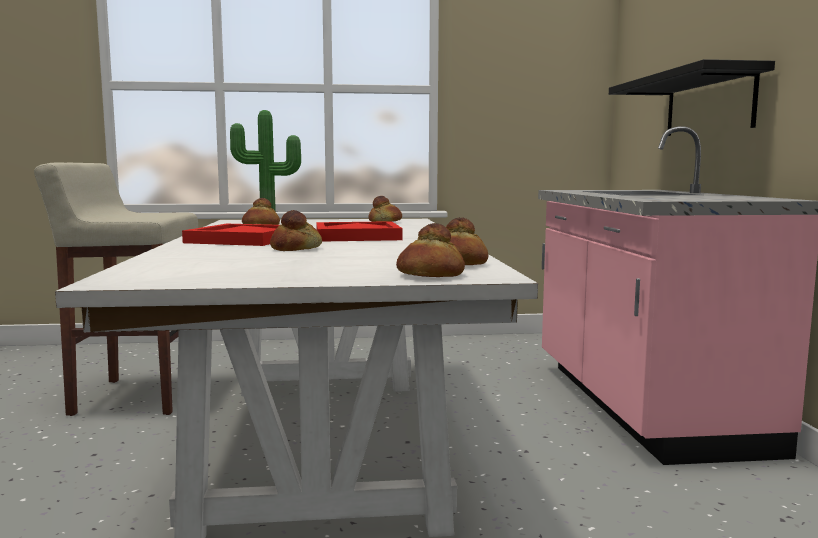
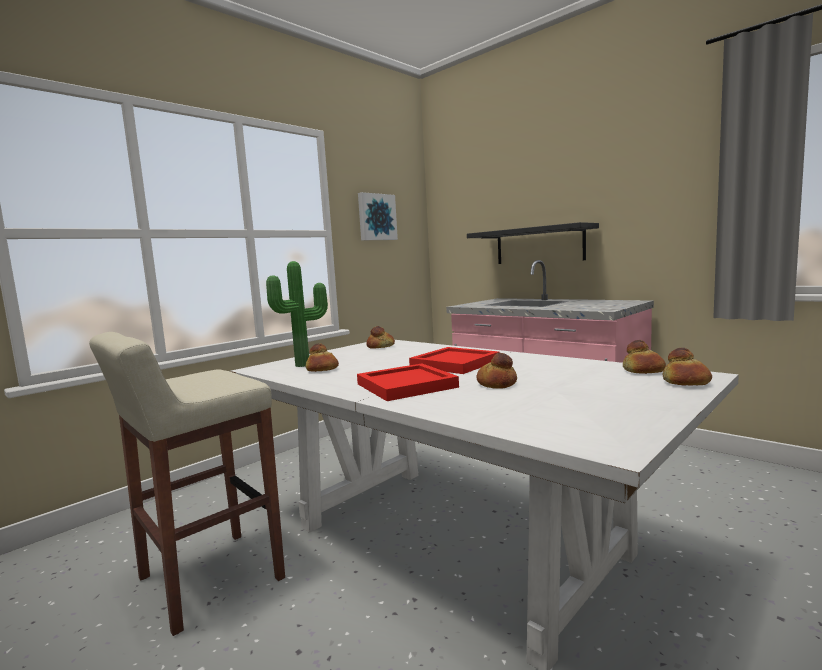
camera: 40 degrees left, 0 degrees up
none -> picture [358,192,398,240]

